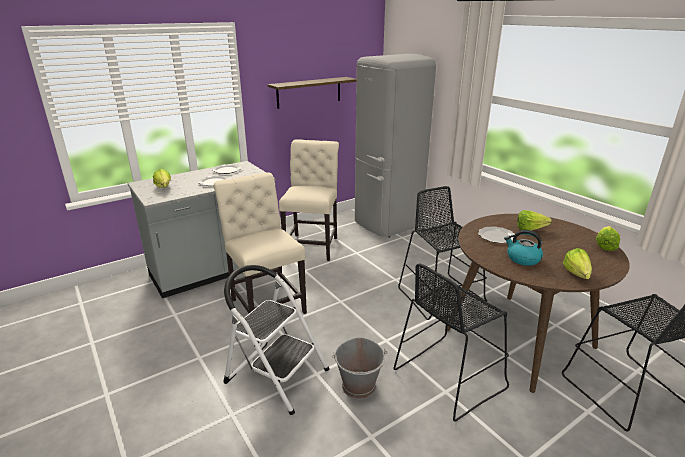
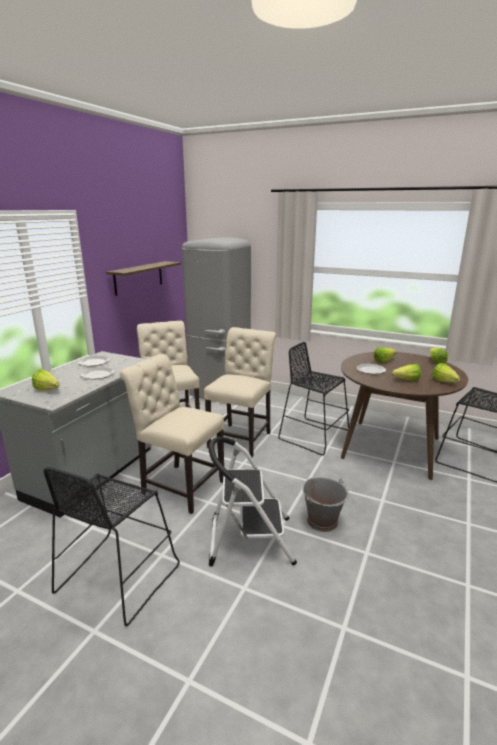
camera: 30 degrees left, 5 degrees down
black stool [393,264,509,421] -> black stool moved to [43,467,180,626]
kettle [504,230,543,266] -> lettuce [392,364,421,381]
none -> beige chair [204,327,276,457]

